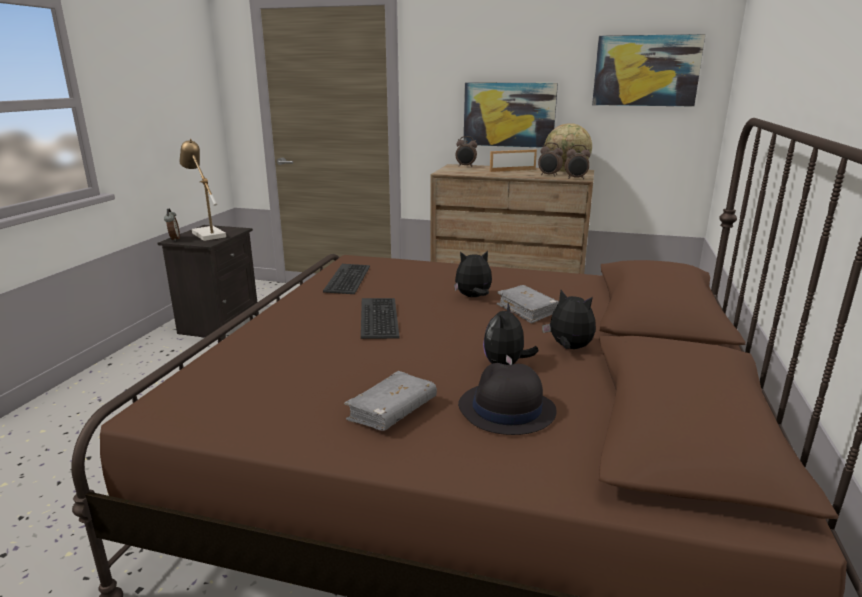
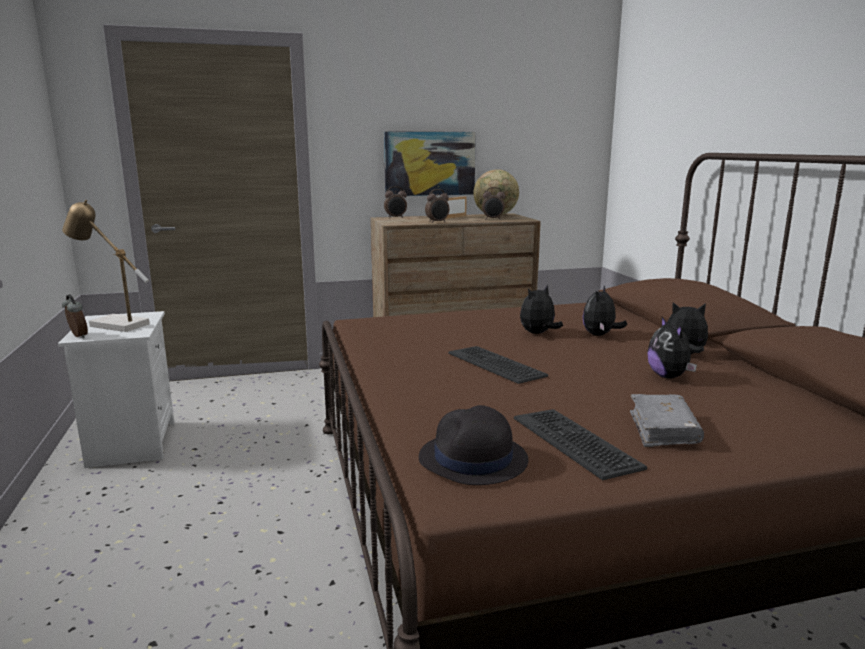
camera: 30 degrees left, 5 degrees down
black nightstand [157,225,259,340] -> white nightstand [58,311,174,468]
keyboard [323,264,370,294] -> keyboard moved to [514,409,647,480]
black hat [458,363,557,435] -> black hat moved to [419,405,528,485]
grey book [497,285,559,324] -> plush toy [583,286,627,336]
alarm clock [564,145,590,179] -> alarm clock moved to [425,189,449,223]
picture [592,34,705,106] -> none

